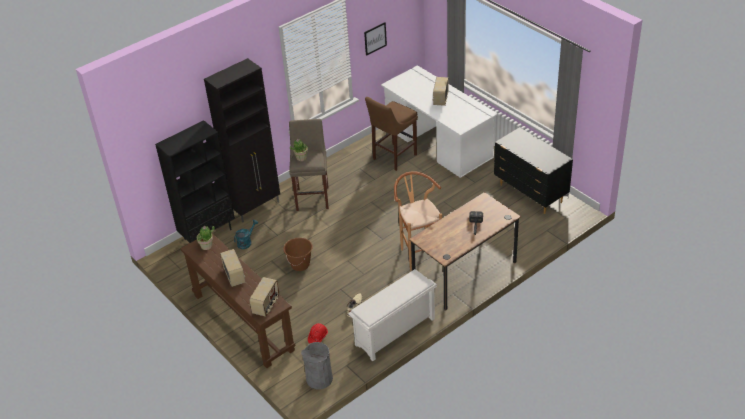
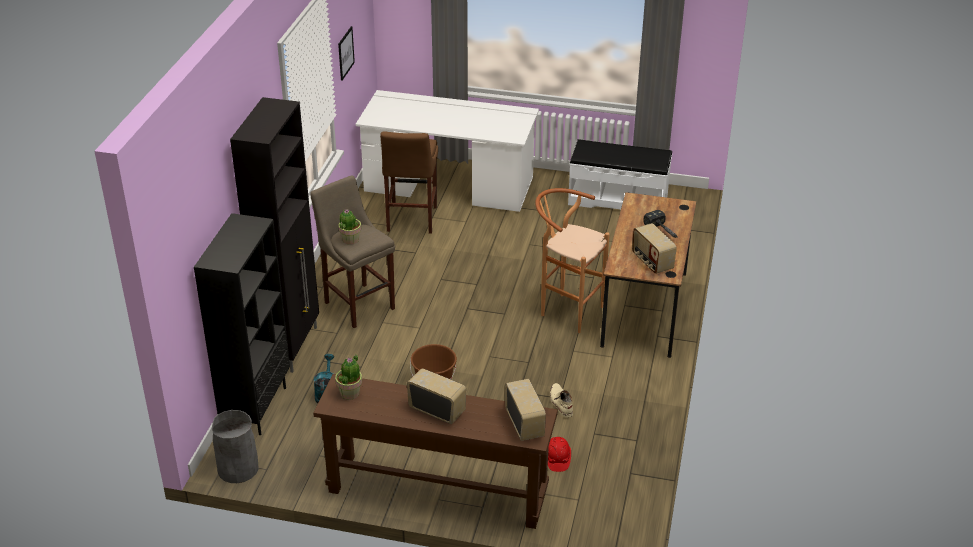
camera: 40 degrees left, 5 degrees down
grey trash can [301,342,333,389] -> grey trash can moved to [212,410,258,483]
white shoe rack [348,269,437,361] -> none
radio [432,77,449,106] -> radio moved to [632,223,677,274]
black dresser [494,127,573,214] -> white bench [568,139,672,210]

